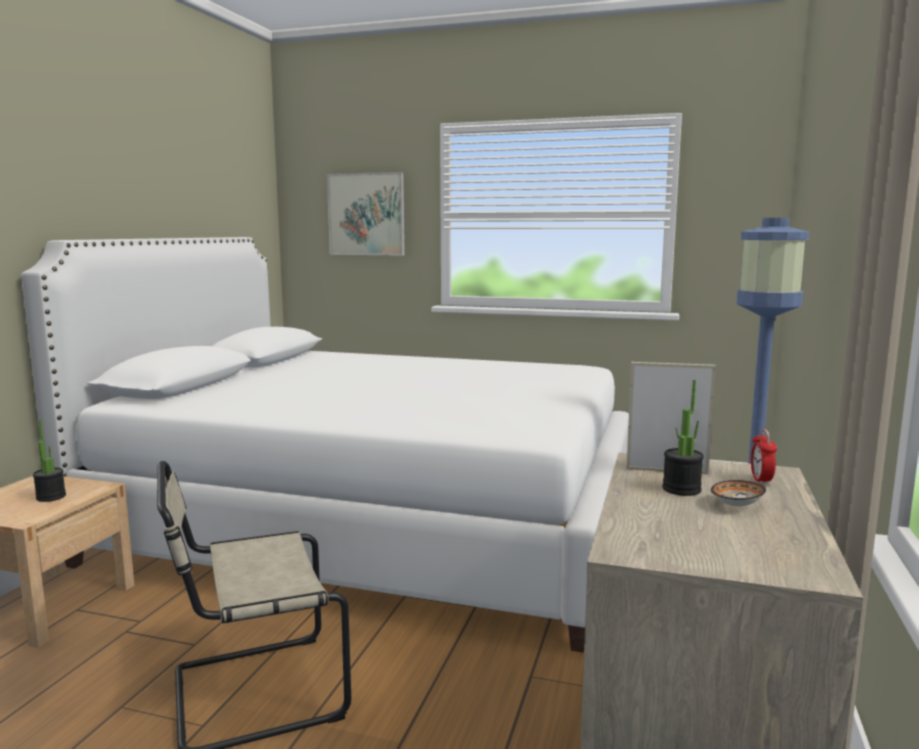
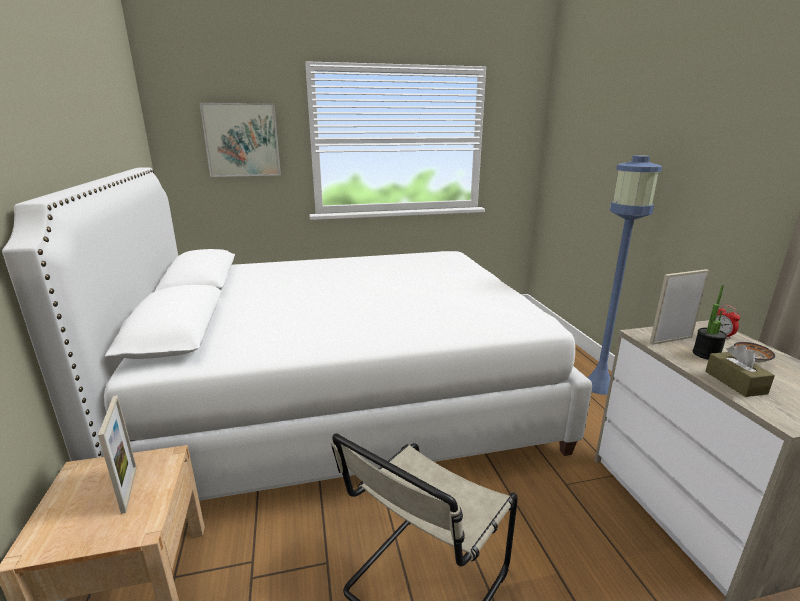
camera: 30 degrees left, 10 degrees up
potted plant [33,420,66,502] -> picture frame [98,395,137,514]
none -> brown tissue box [705,345,775,397]

